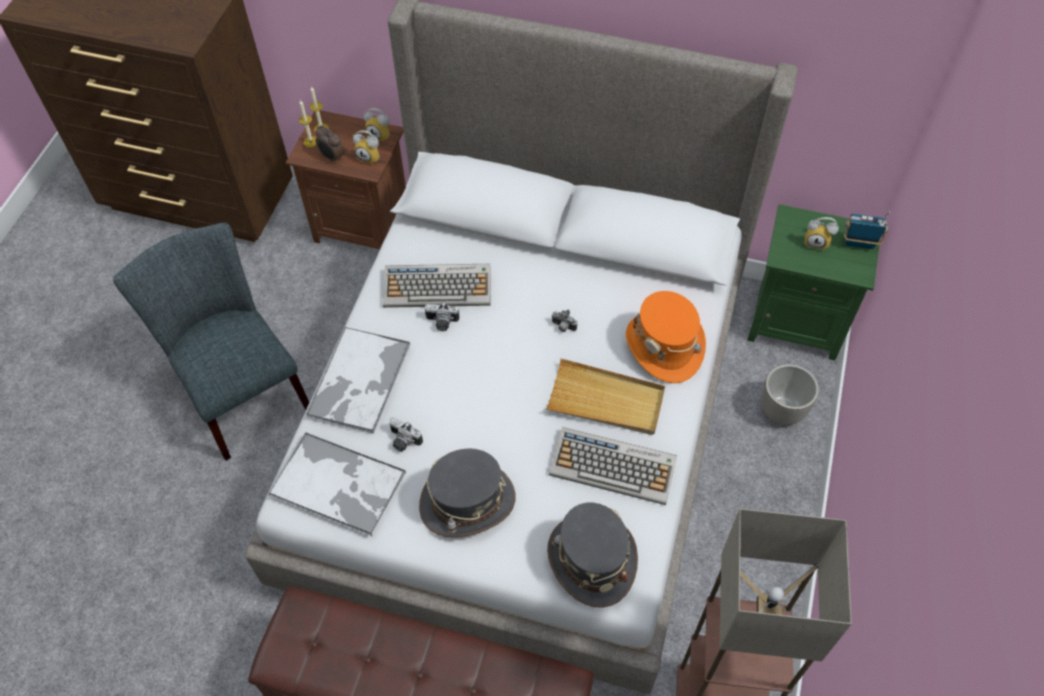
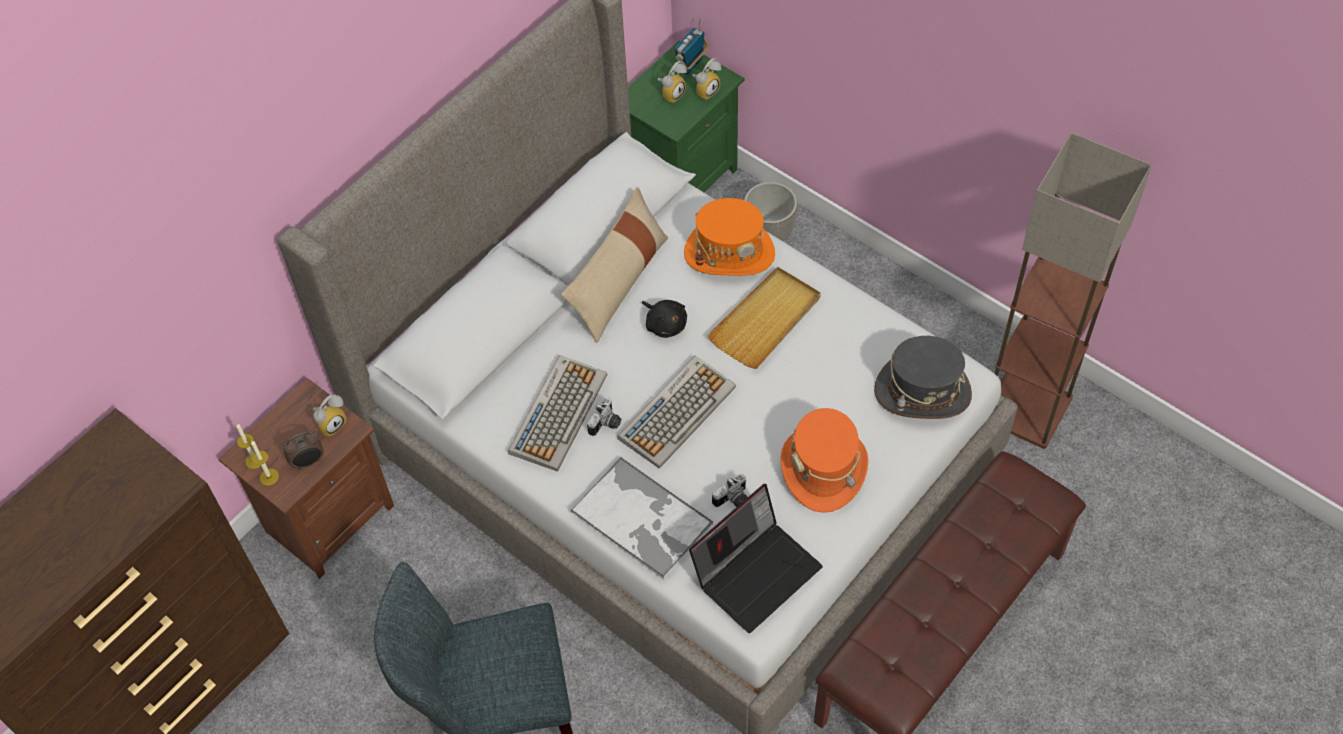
camera: 65 degrees left, 0 degrees up
tray [269,432,406,536] -> laptop [689,484,823,633]
alarm clock [364,108,390,142] -> alarm clock moved to [692,58,721,101]
grey hat [419,448,516,537] -> orange hat [781,408,868,513]
keyboard [549,427,677,505] -> keyboard moved to [617,355,736,469]
camera [551,310,577,332] -> black plush toy [642,300,687,338]
none -> beige pillow [561,187,668,343]

